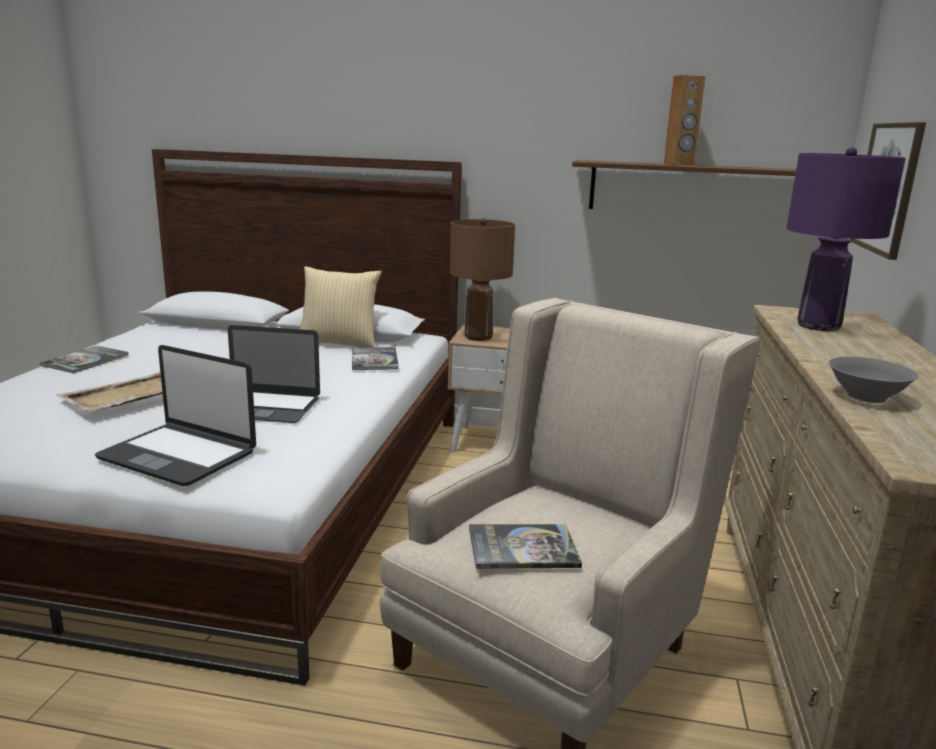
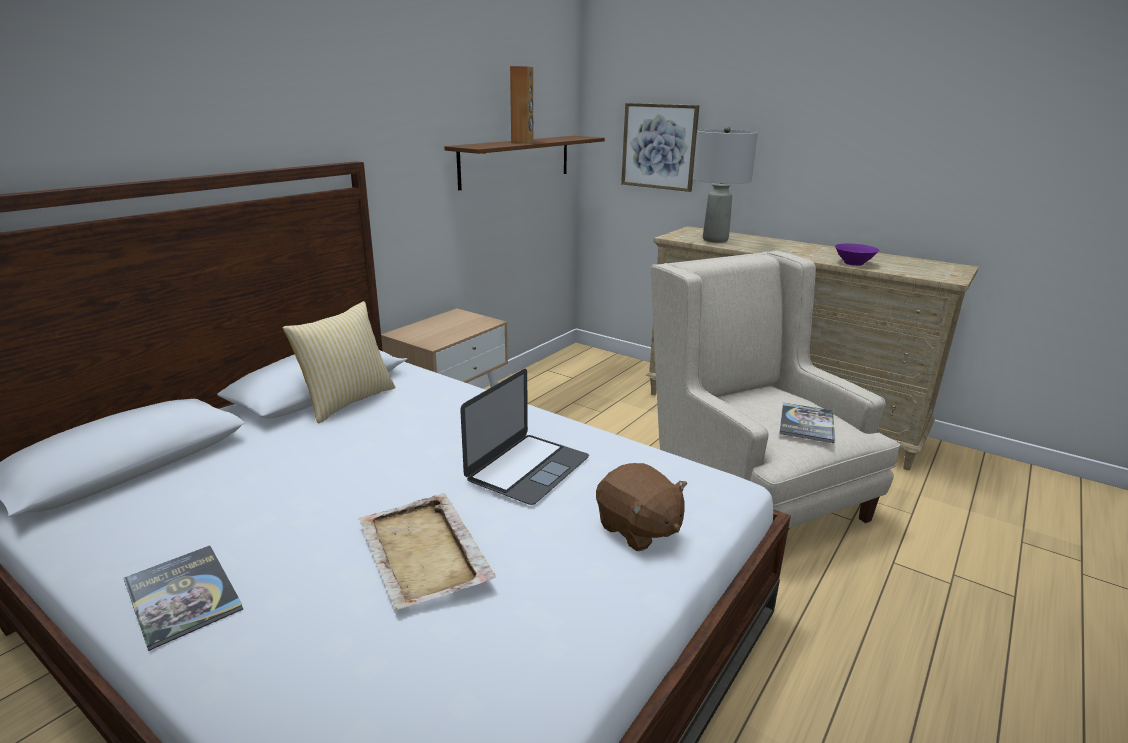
camera: 65 degrees left, 5 degrees up
laptop [95,345,256,486] -> brown plush toy [596,463,687,551]
book [352,347,399,370] -> none
brown table lamp [450,218,515,341] -> none
purple table lamp [787,147,905,331] -> grey table lamp [693,126,758,243]
grey bowl [828,357,919,403] -> purple bowl [835,244,879,266]

